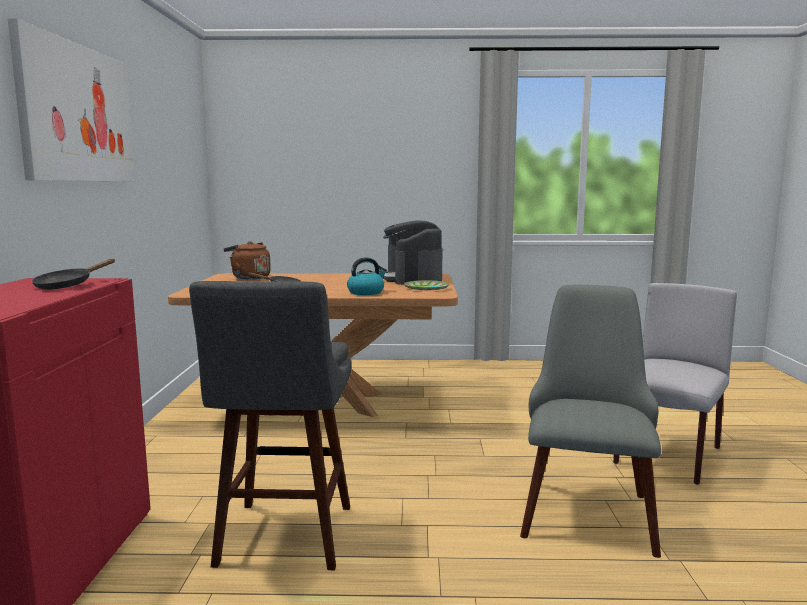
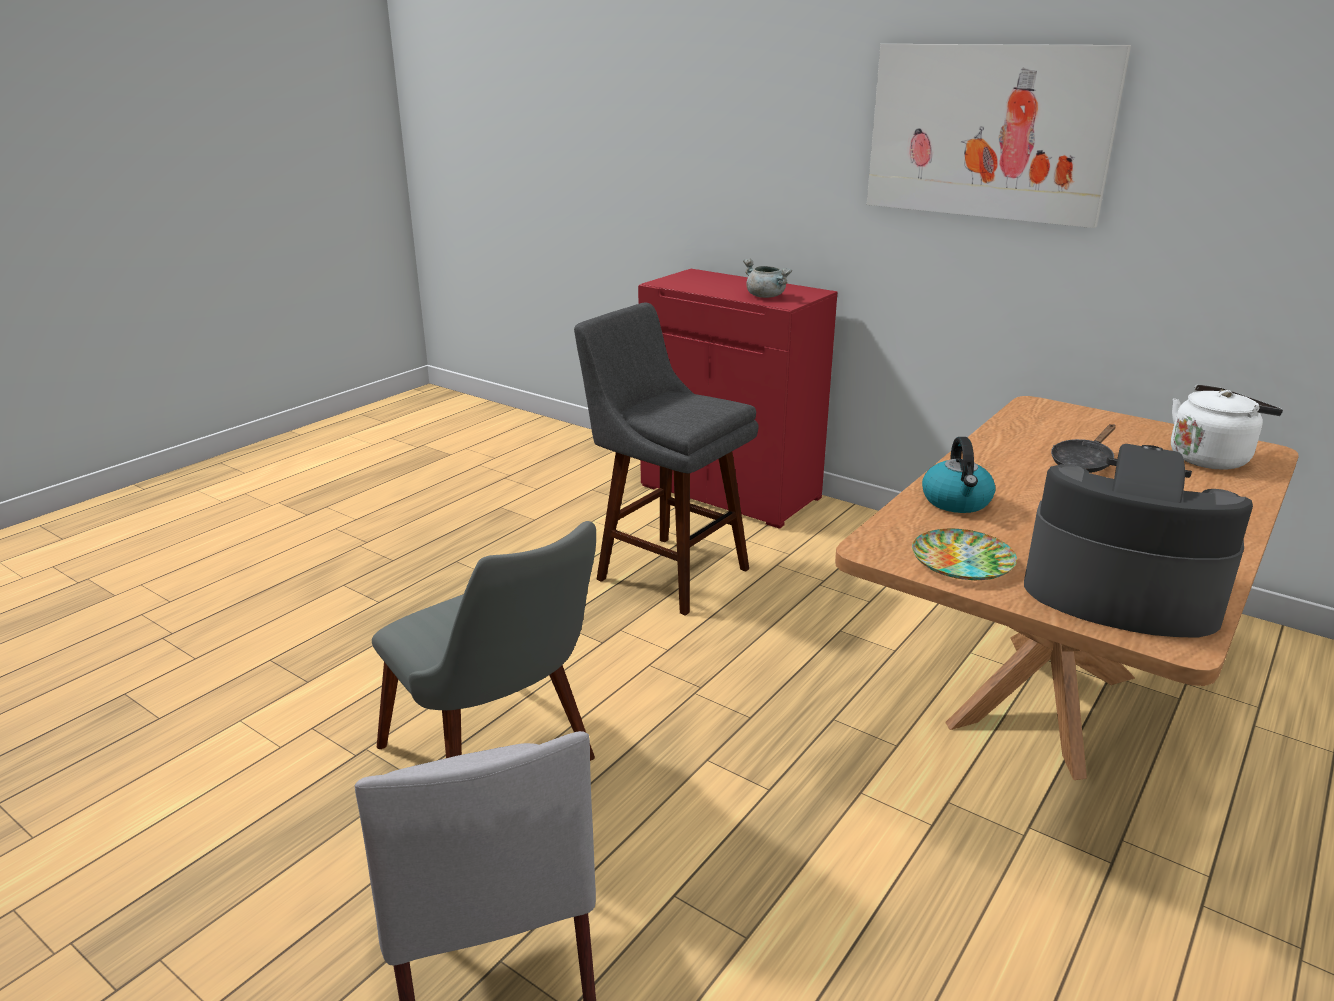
camera: 125 degrees right, 15 degrees up
black frying pan [32,259,115,290] -> grey cooking pot [743,259,792,298]
brown kettle [223,241,271,279] -> white kettle [1171,384,1283,470]

